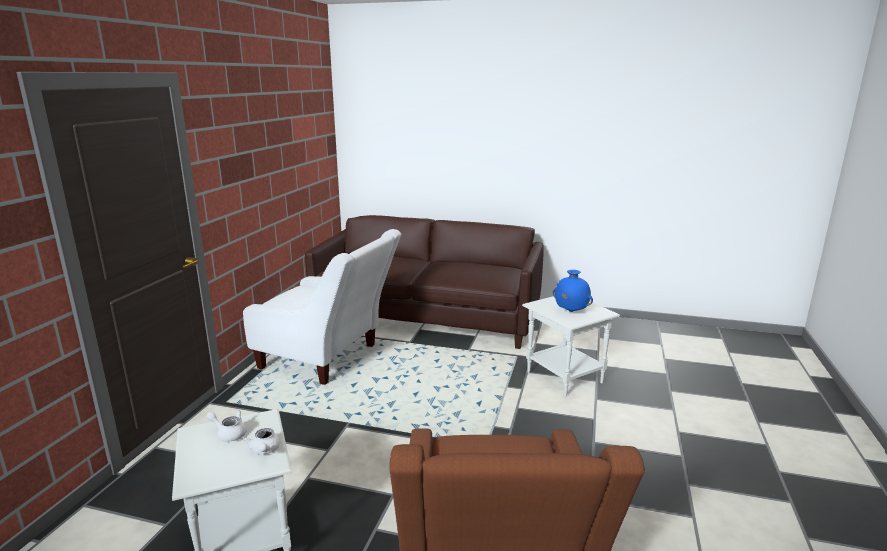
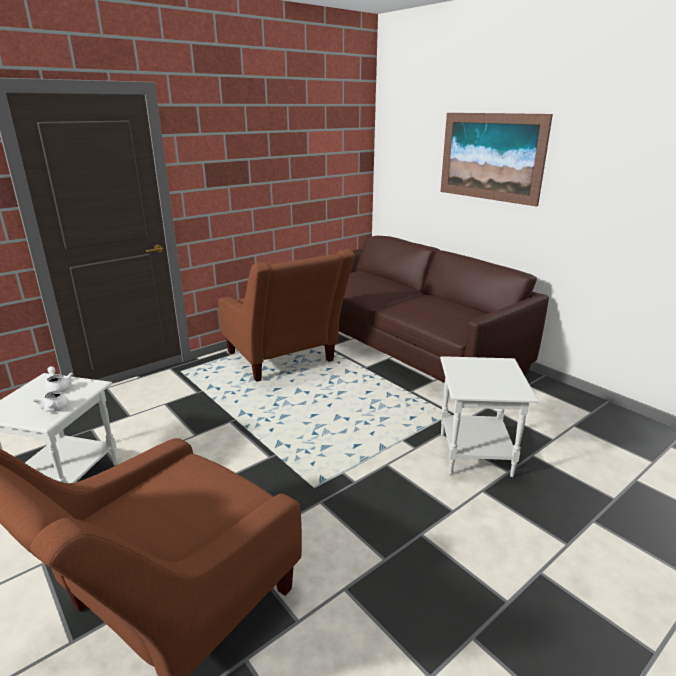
camera: 35 degrees right, 5 degrees up
white armchair [243,229,401,385] -> brown armchair [218,249,355,382]
white teapot [243,428,280,454] -> white teapot turned 45 degrees counterclockwise [33,391,69,412]
blue vase [553,270,593,312] -> none
none -> picture [441,113,553,207]

